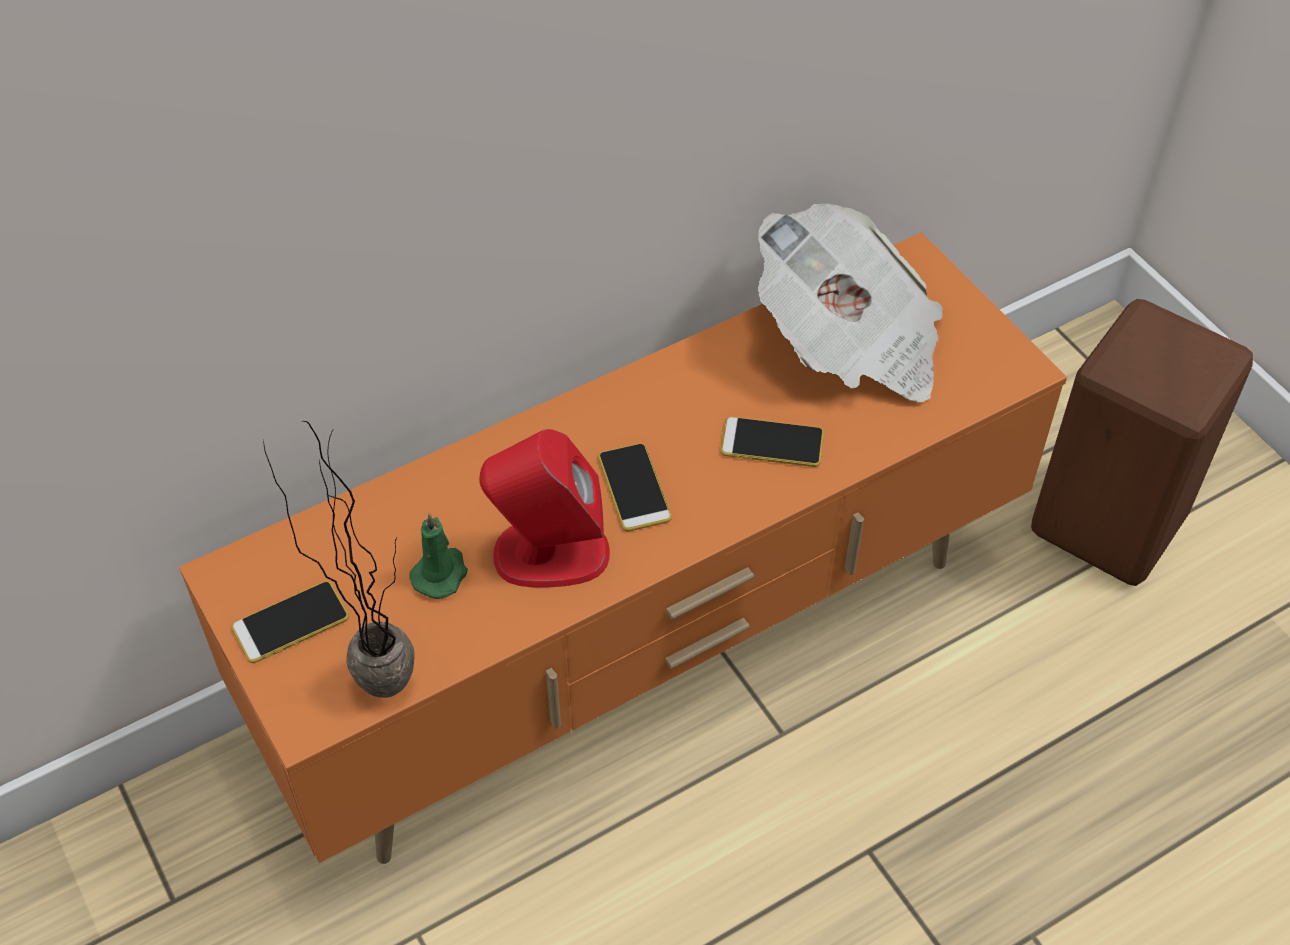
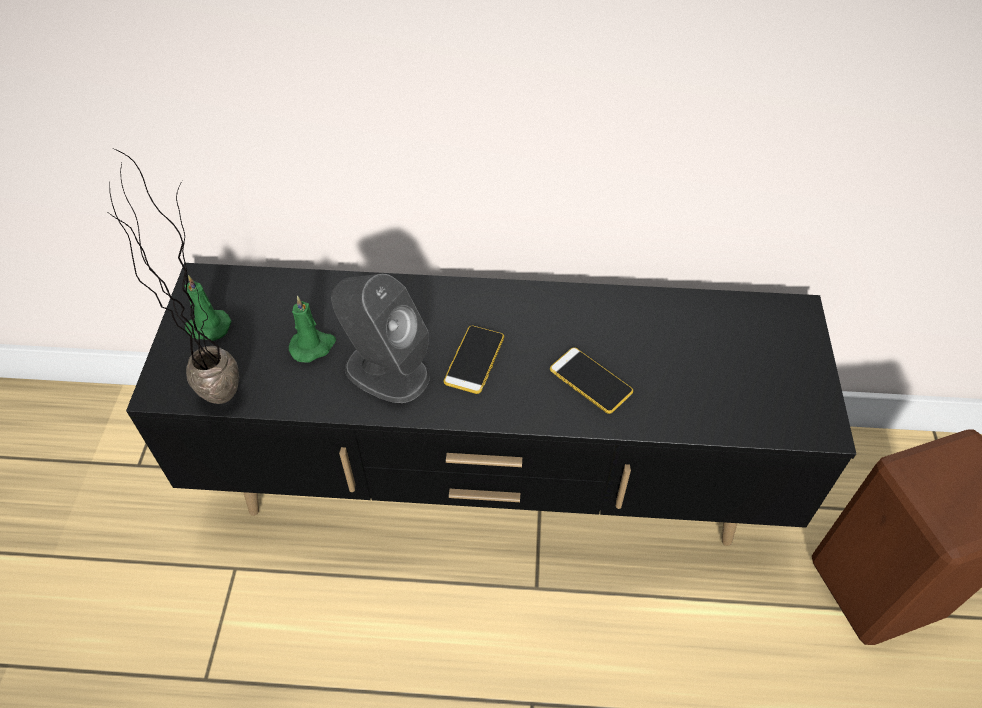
camera: 35 degrees right, 0 degrees up
orange tv stand [179,232,1067,864] -> black tv stand [126,263,856,546]
phone [231,581,349,663] -> green candle [185,275,231,341]
red speaker [479,429,610,587] -> grey speaker [331,274,430,403]
newspaper [757,203,943,402] -> none

